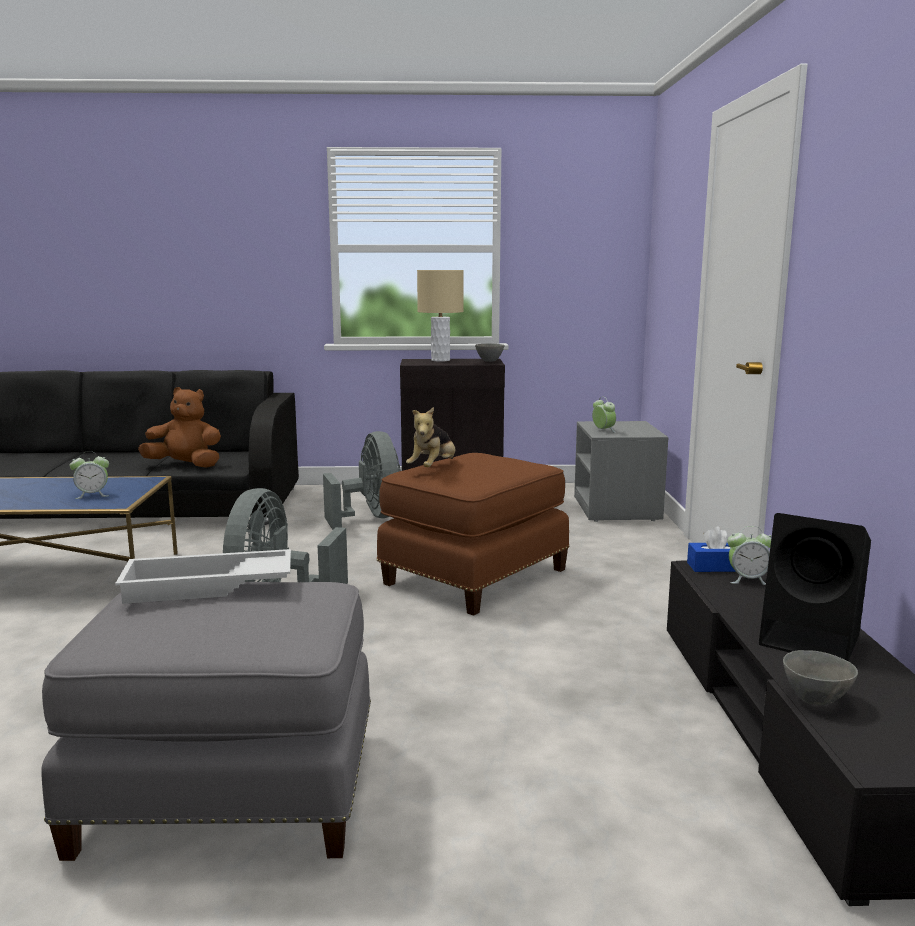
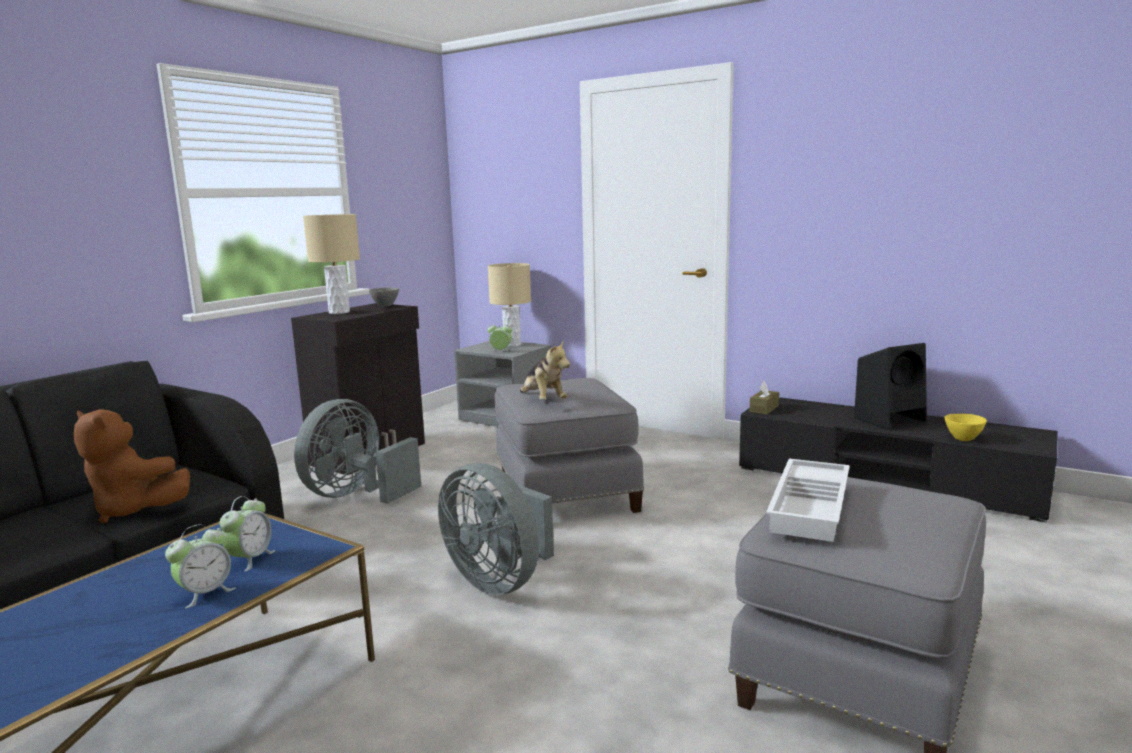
camera: 55 degrees left, 0 degrees up
brown plush toy [138,387,221,468] -> brown plush toy turned 105 degrees counterclockwise [74,409,190,523]
grey fan [323,431,401,530] -> grey fan turned 75 degrees counterclockwise [294,399,421,504]
brown ottoman [377,453,569,616] -> grey ottoman [495,378,644,513]
blue tissue box [687,526,736,572] -> brown tissue box [750,381,779,414]
alarm clock [727,526,771,585] -> alarm clock moved to [165,524,236,609]
grey bowl [783,650,858,705] -> yellow bowl [945,414,987,441]
none -> beige table lamp [488,263,531,347]

